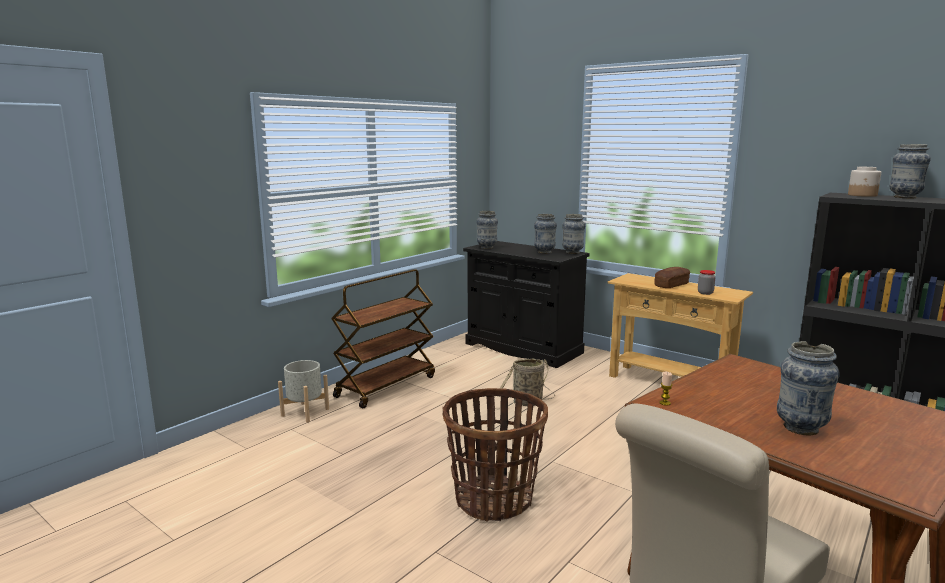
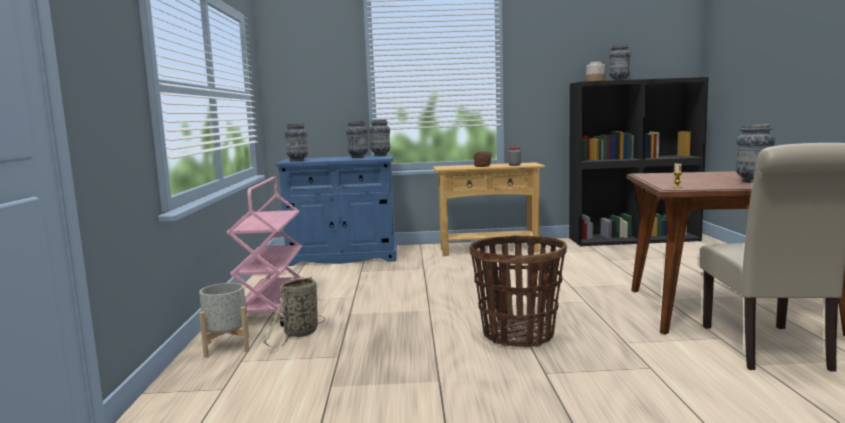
camera: 40 degrees left, 5 degrees down
brown cart [331,269,435,408] -> pink cart [226,177,304,326]
black cabinet [463,241,590,368] -> blue cabinet [275,155,397,266]
basket [494,358,555,406] -> basket moved to [263,276,325,348]

